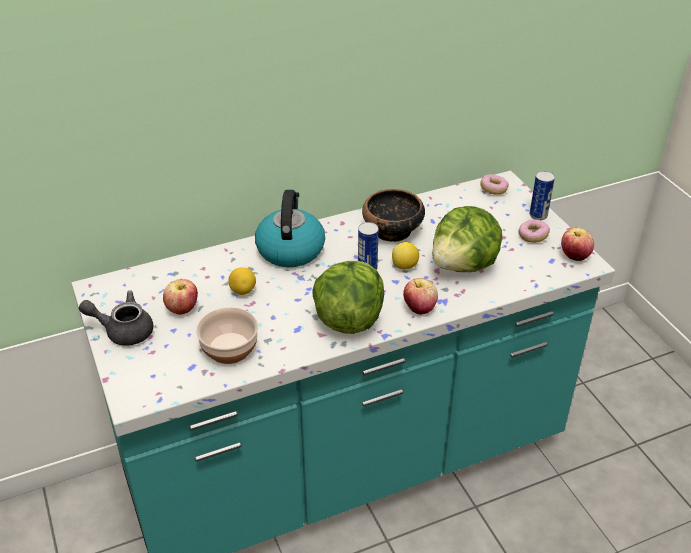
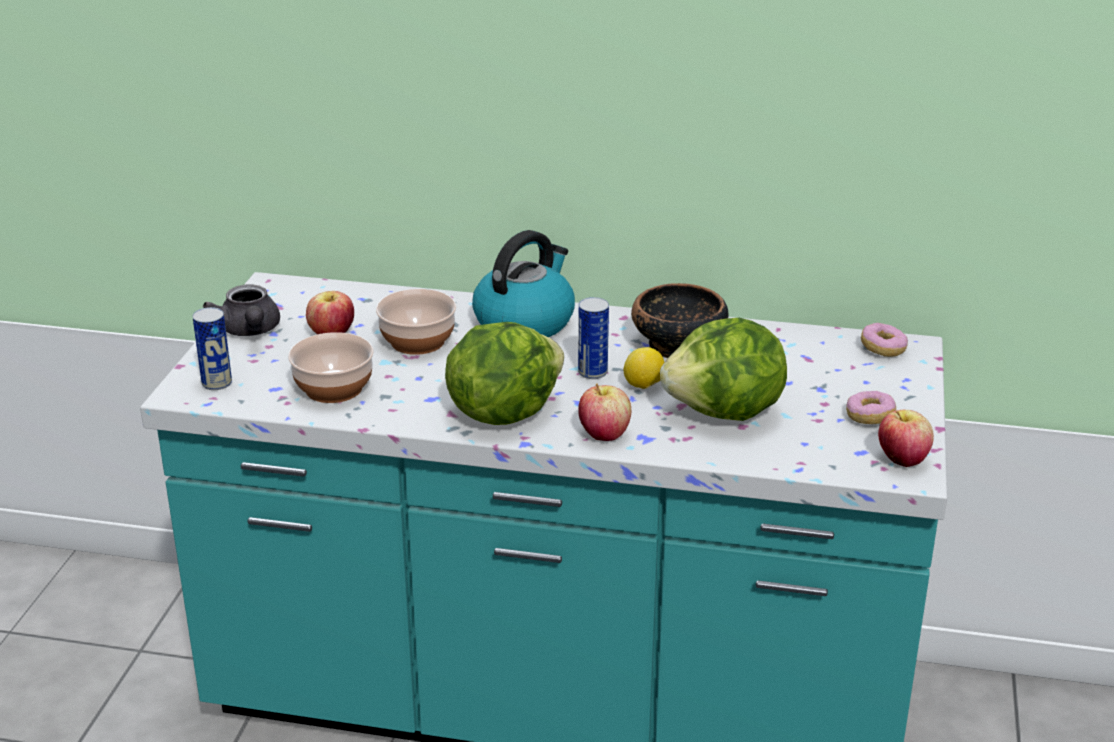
camera: 35 degrees right, 10 degrees down
grey teapot [79,290,153,346] -> grey teapot turned 150 degrees counterclockwise [203,284,280,336]
lemon [228,267,256,295] -> bowl [376,289,456,355]
can [530,171,555,220] -> can moved to [192,307,232,390]

